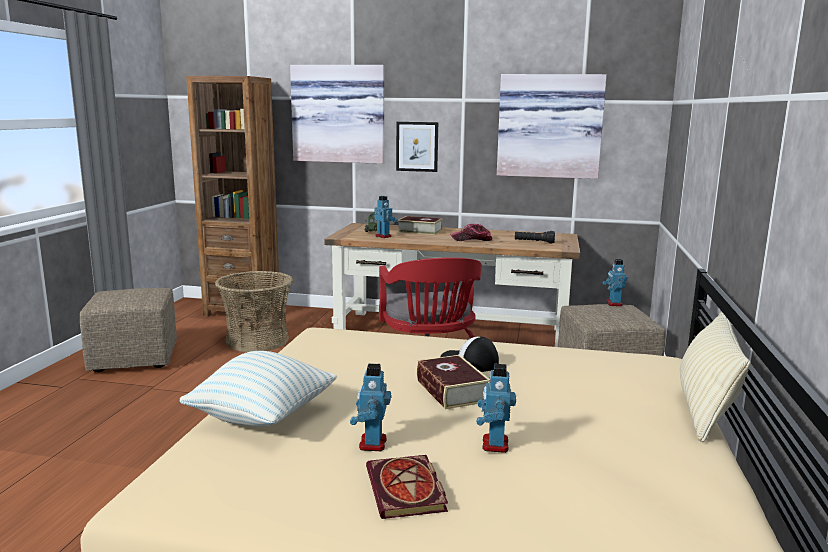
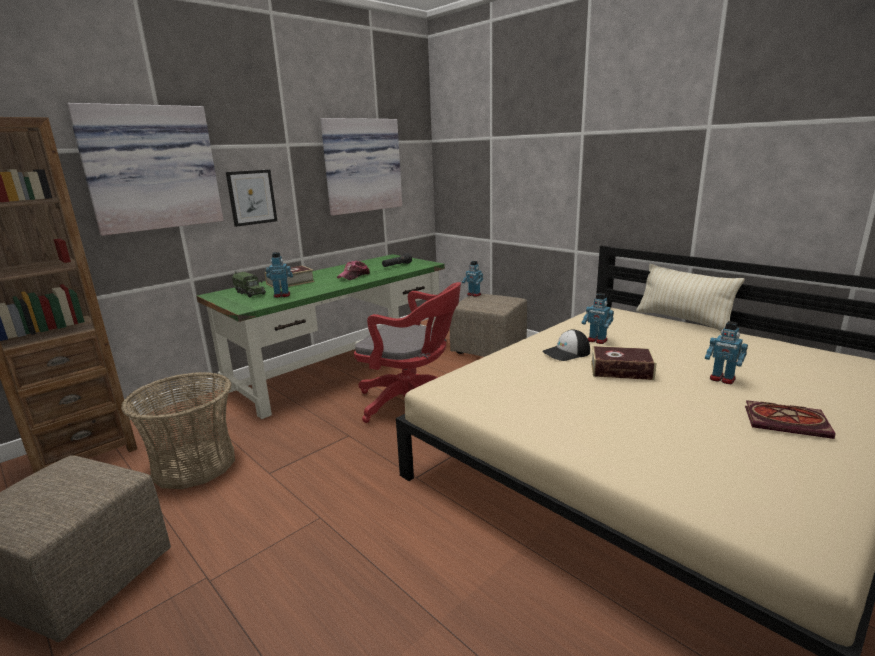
camera: 55 degrees left, 5 degrees up
pillow [179,351,337,427] -> none
brown desk [324,223,580,347] -> green desk [196,254,445,419]
toy robot [350,363,391,451] -> toy robot moved to [582,293,614,344]

